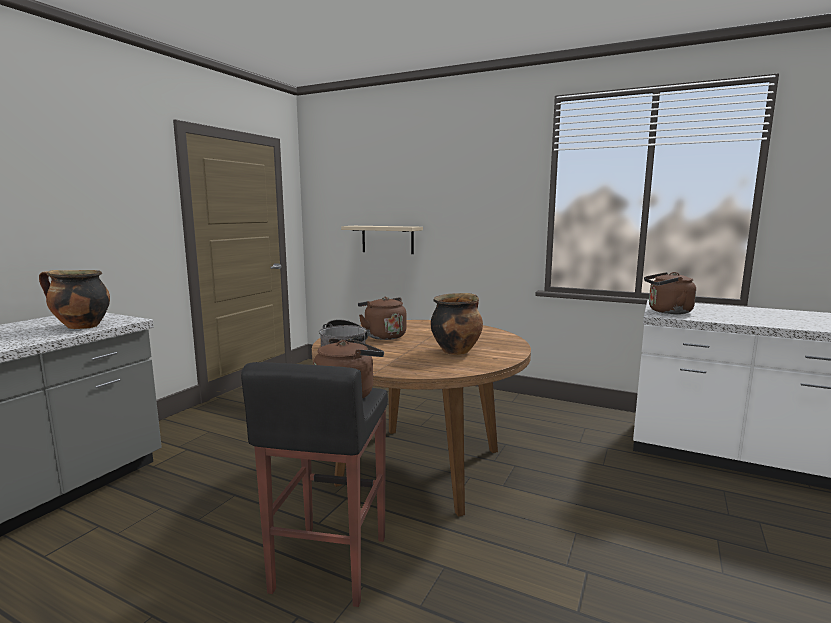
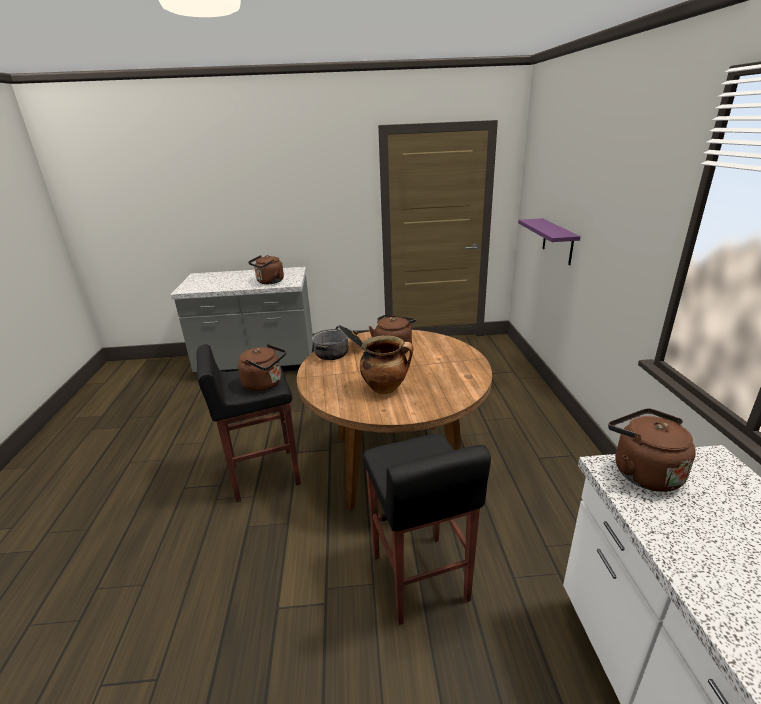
camera: 60 degrees right, 15 degrees up
cooking pot [39,270,110,329] -> brown kettle [248,255,284,284]
beige shelf [341,226,423,254] -> purple shelf [518,218,581,265]
none -> black stool [363,434,491,625]

